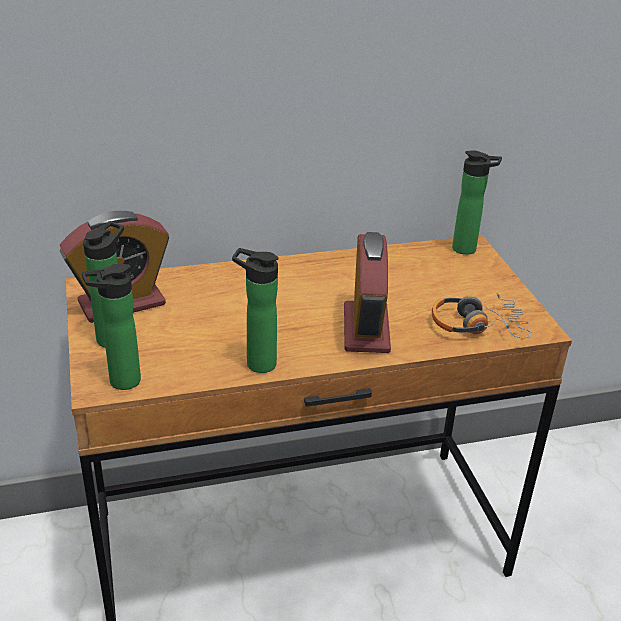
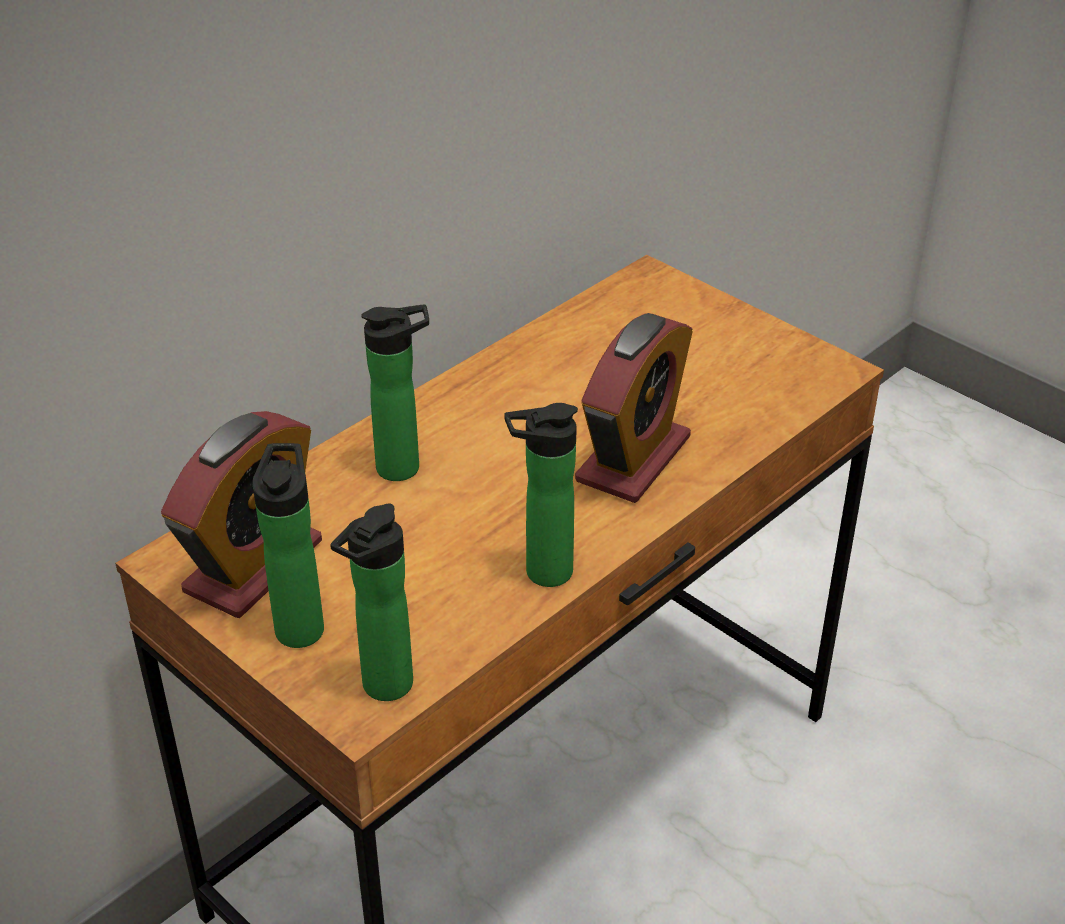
camera: 30 degrees left, 5 degrees up
alarm clock [344,232,391,353] -> alarm clock turned 60 degrees clockwise [575,313,693,503]
headphones [432,293,531,338] -> none
bottle [452,150,502,255] -> bottle moved to [361,304,429,481]

